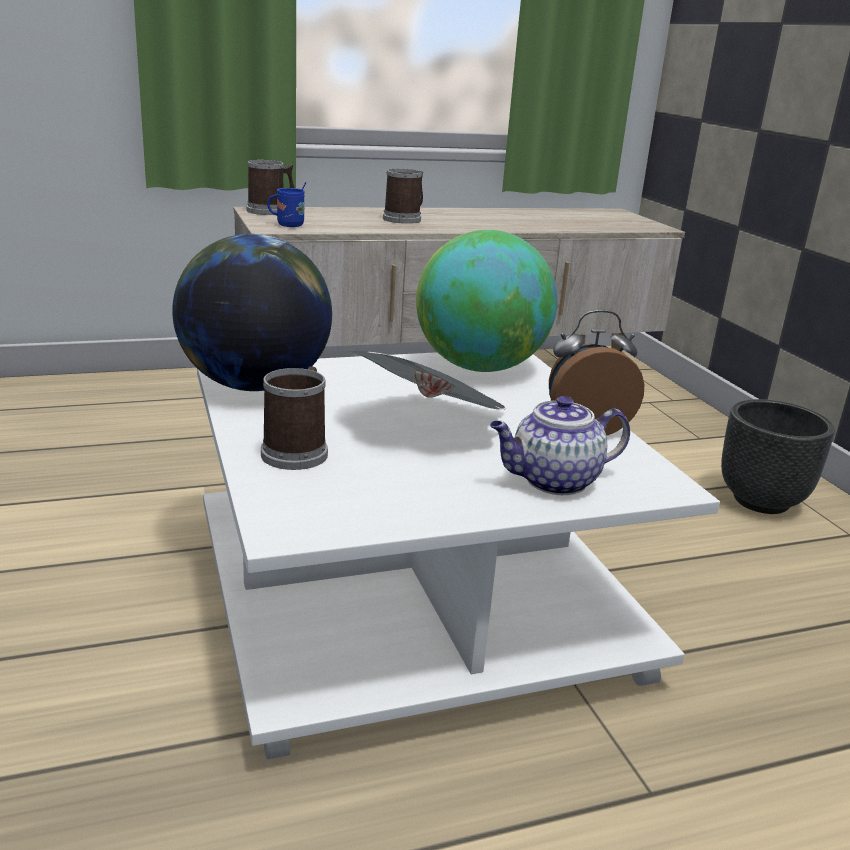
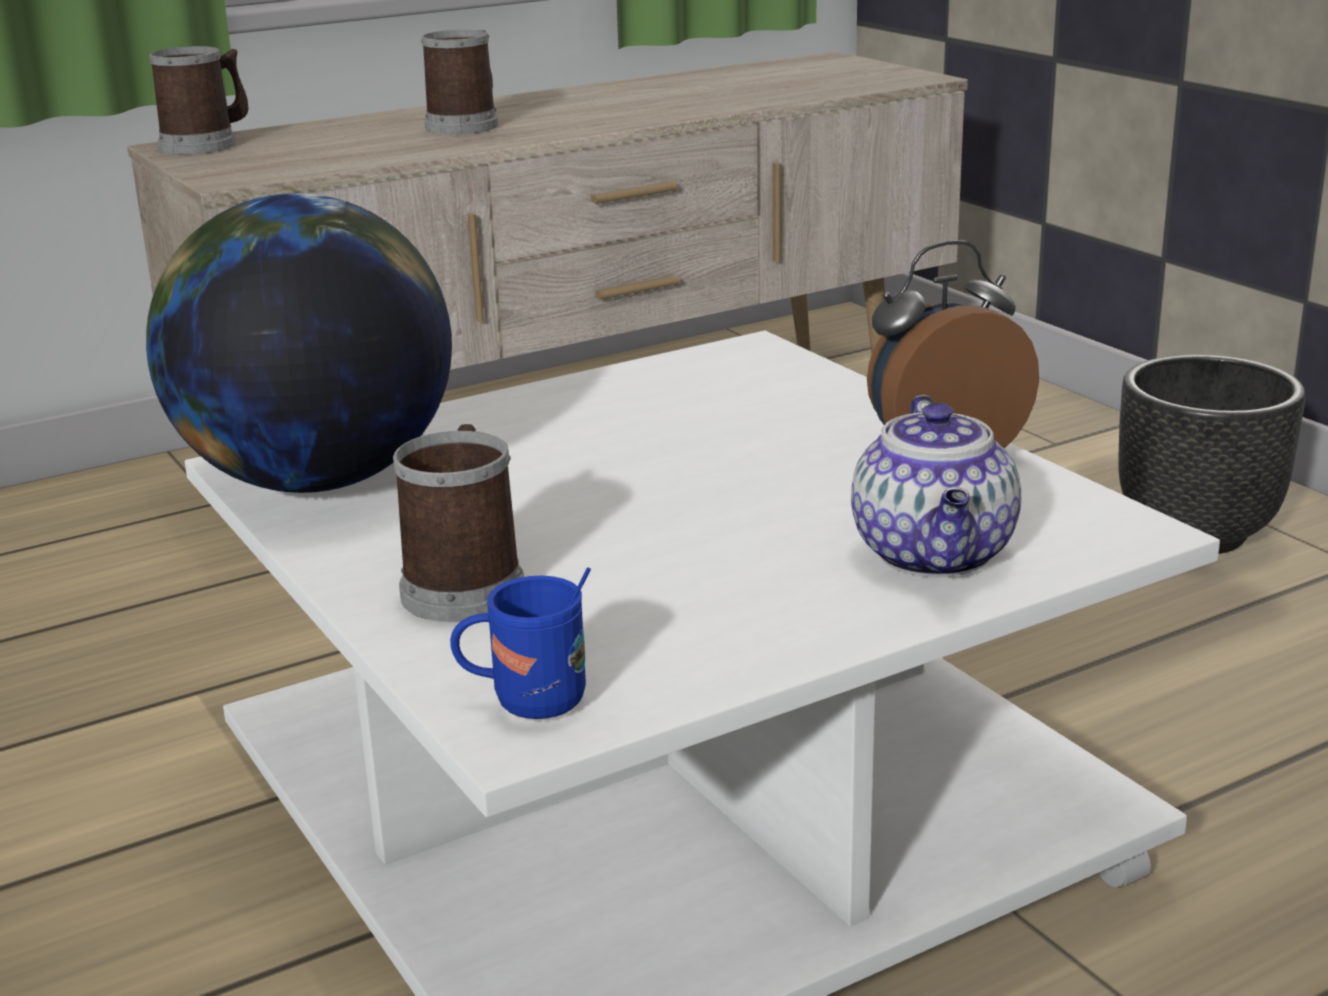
camera: 10 degrees left, 0 degrees up
blue mug [267,182,306,227] -> blue mug moved to [450,568,591,719]
newspaper [349,351,506,410] -> none
globe [416,230,557,372] -> none
teapot [490,396,630,495] -> teapot turned 60 degrees counterclockwise [851,395,1021,577]

